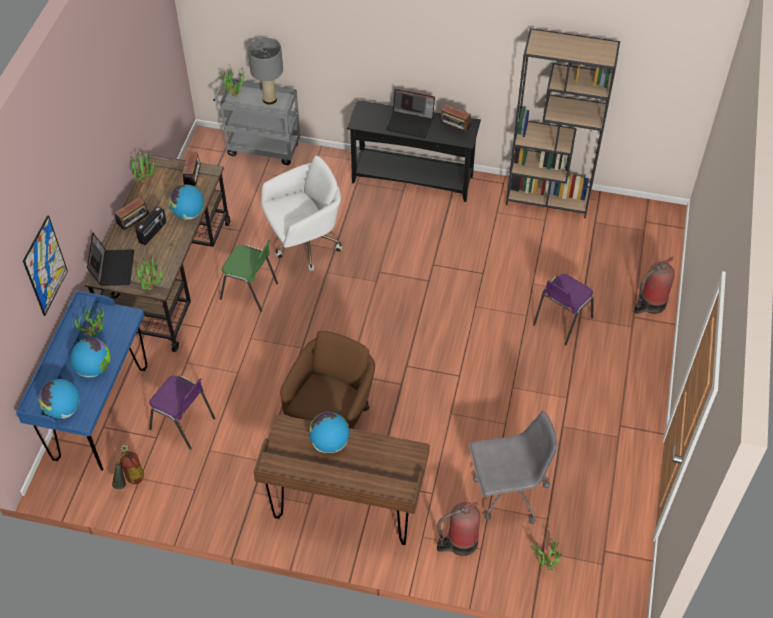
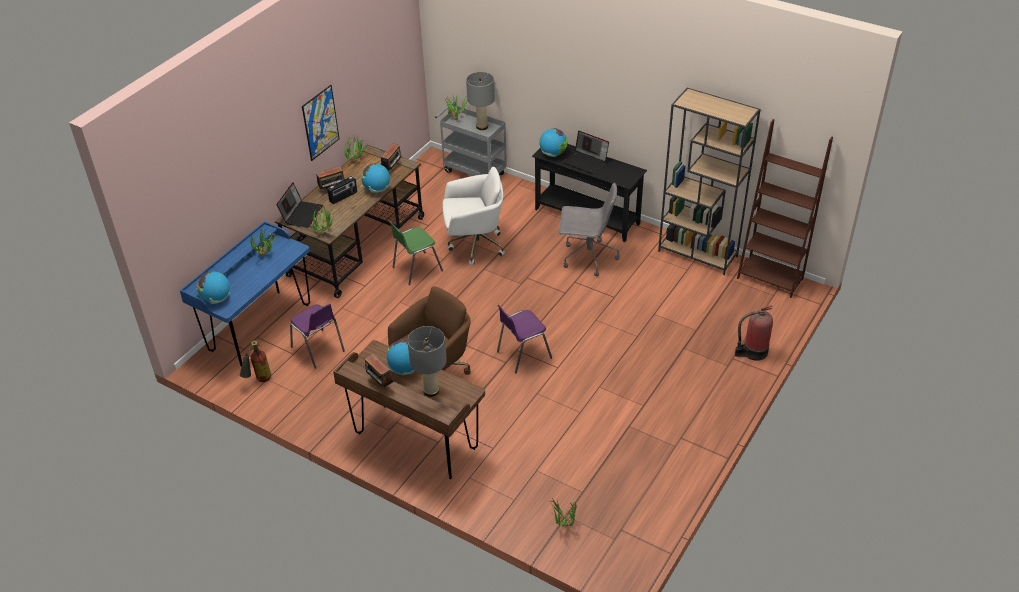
camera: 20 degrees right, 10 degrees down
picture [23,215,68,316] -> picture moved to [302,85,340,161]
globe [70,338,110,377] -> globe moved to [539,128,567,157]
green chair [220,240,278,312] -> green chair turned 105 degrees clockwise [389,221,443,285]
fire extinguisher [437,501,480,556] -> none
radio [440,104,472,132] -> radio moved to [365,354,393,389]
grey office chair [469,411,557,524] -> grey office chair moved to [558,182,620,276]
purple chair [533,274,593,345] -> purple chair moved to [497,305,552,374]
none -> grey table lamp [407,326,447,397]
none -> brown bookcase [737,119,833,298]

